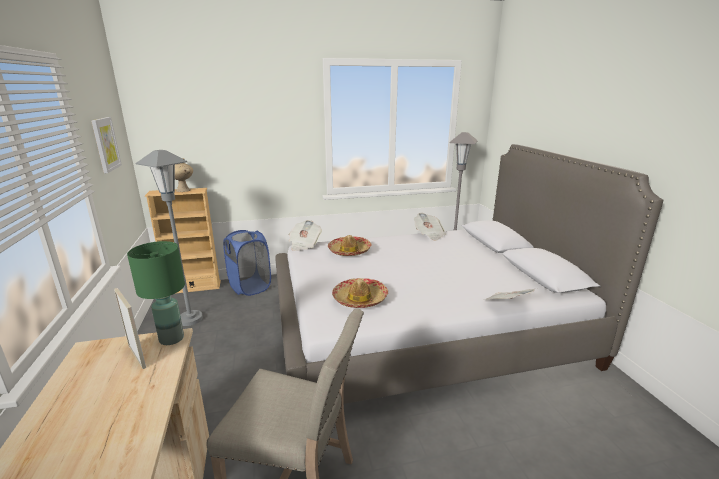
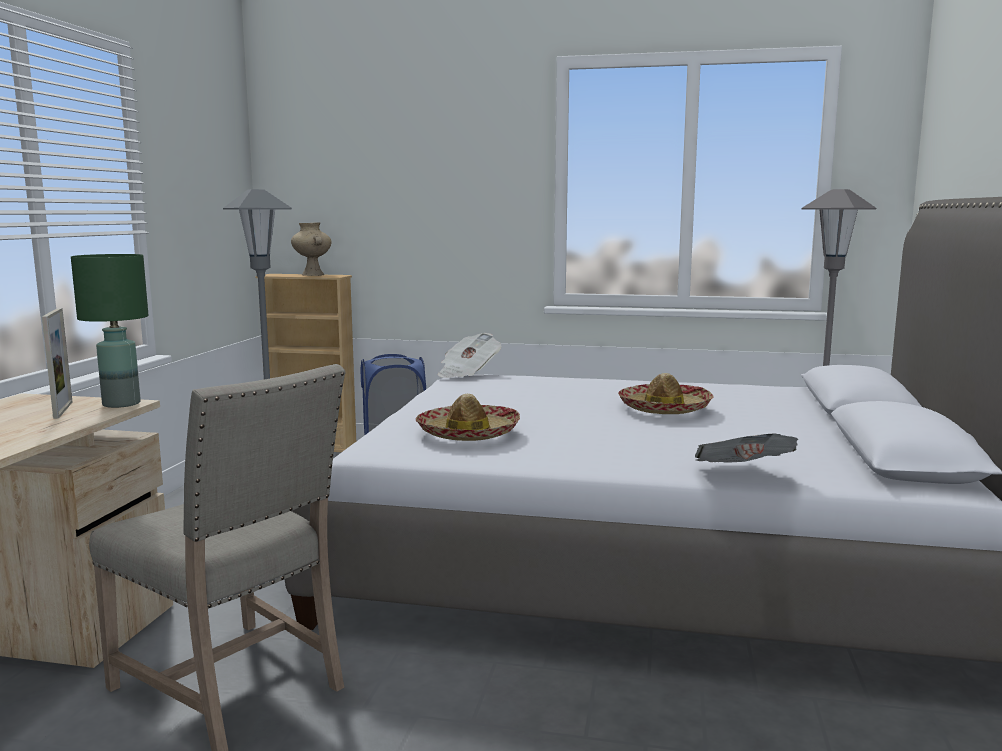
camera: 25 degrees right, 10 degrees down
picture [91,117,122,173] -> none
hat [328,235,372,256] -> hat moved to [618,373,714,414]
newspaper [414,213,446,241] -> none

